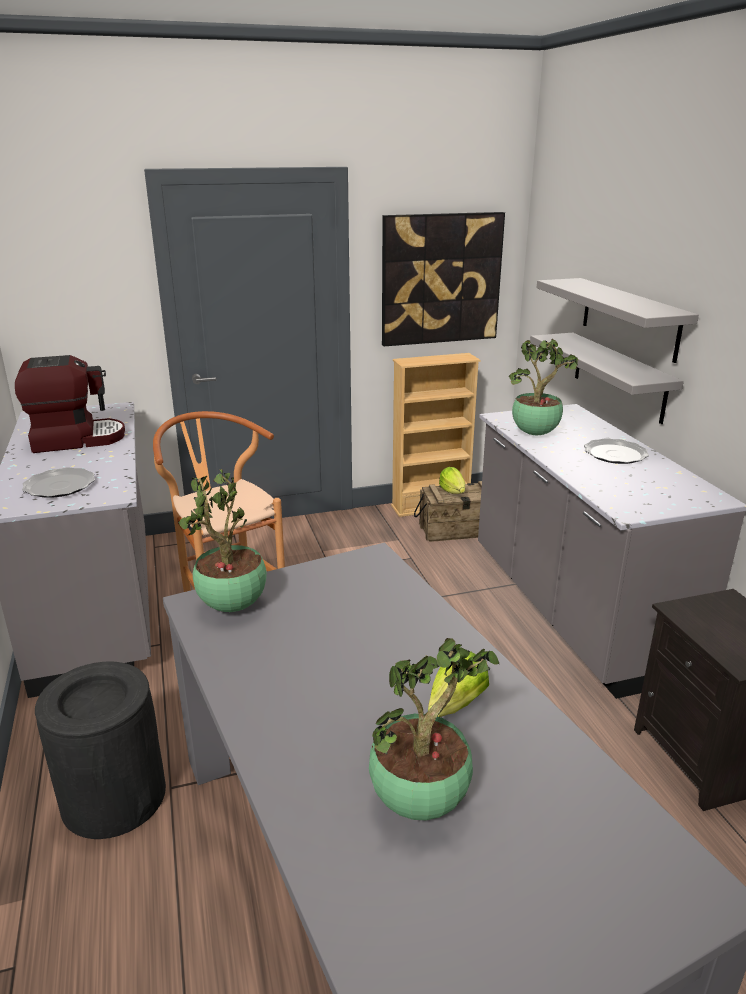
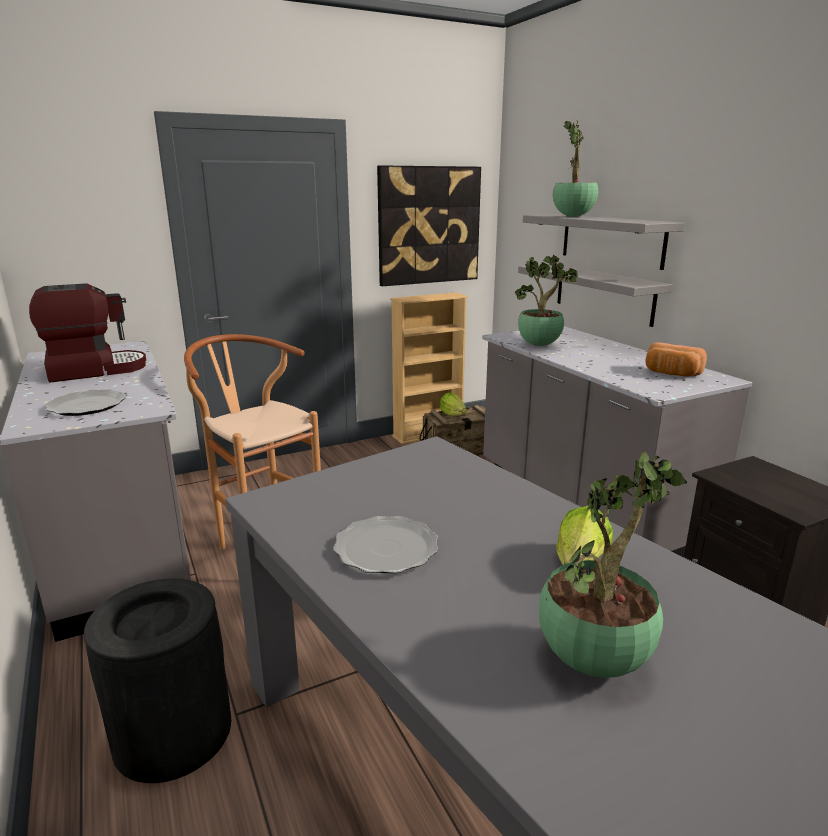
camera: 10 degrees left, 5 degrees down
potted plant [178,469,267,612] -> potted plant moved to [553,121,598,217]
plate [584,438,649,464] -> plate moved to [333,516,438,573]
none -> bread [645,342,707,377]

